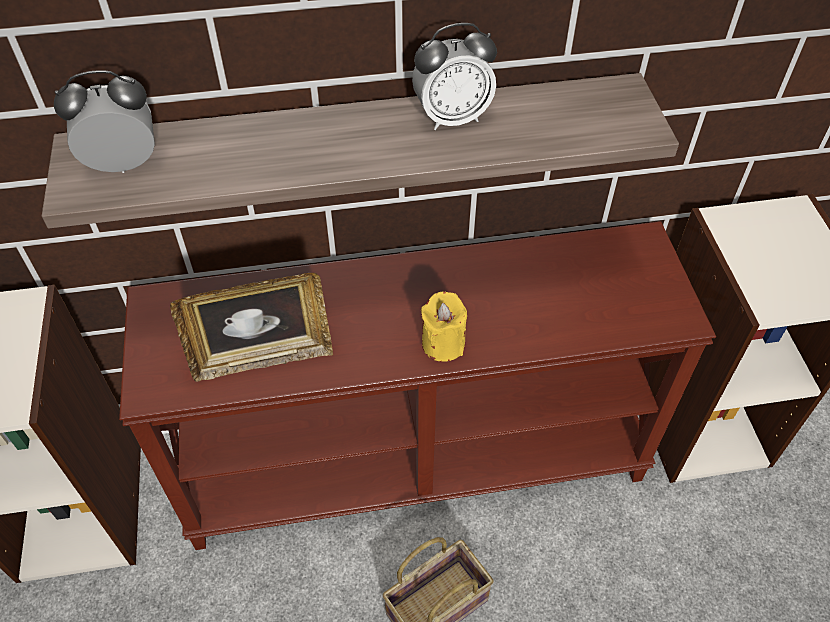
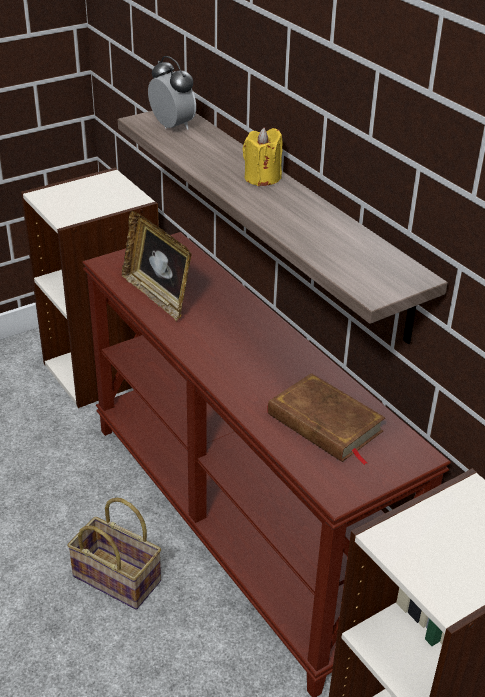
camera: 65 degrees right, 15 degrees down
alarm clock [412,23,497,130] -> none
yellow candle [421,291,467,362] -> yellow candle moved to [242,128,283,186]
none -> brown book [267,373,385,465]

